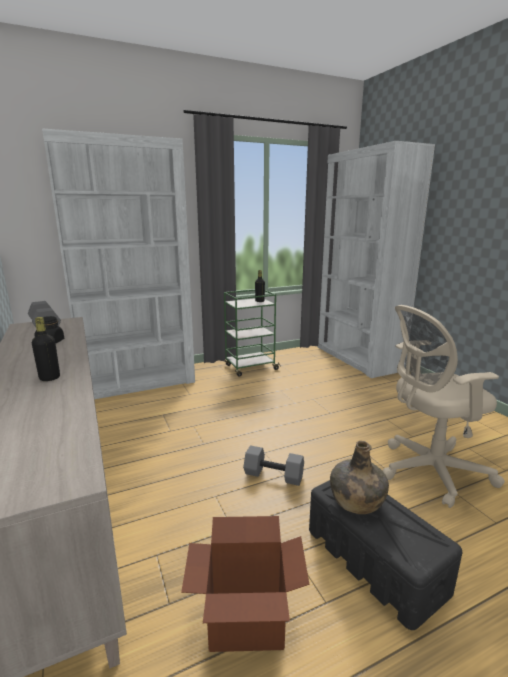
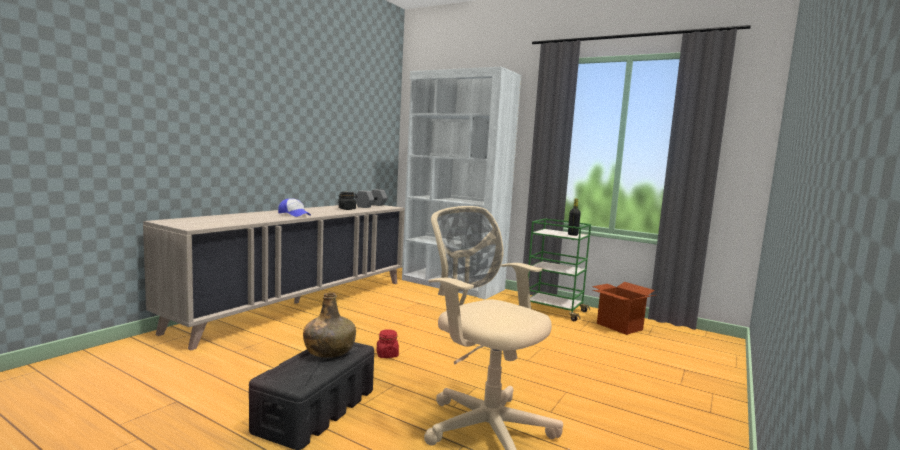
camera: 55 degrees right, 10 degrees down
black bottle [32,317,60,381] -> cap [278,198,311,217]
cardboard box [181,516,309,652] -> cardboard box moved to [592,282,655,335]
grey dumbbell [243,445,304,486] -> red jar [377,329,399,358]
white bookcase [318,141,435,378] -> none

